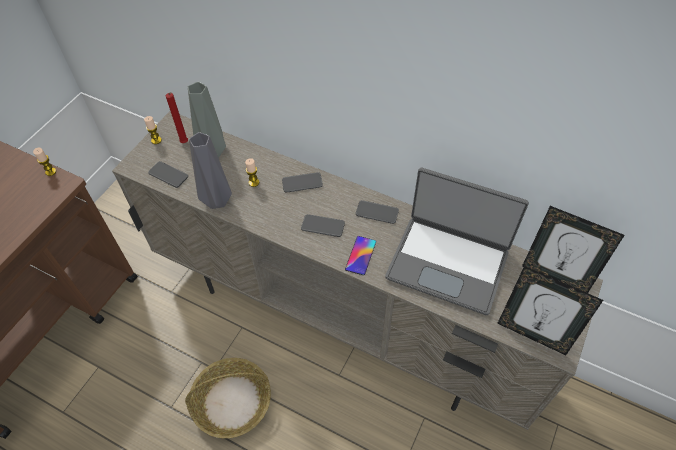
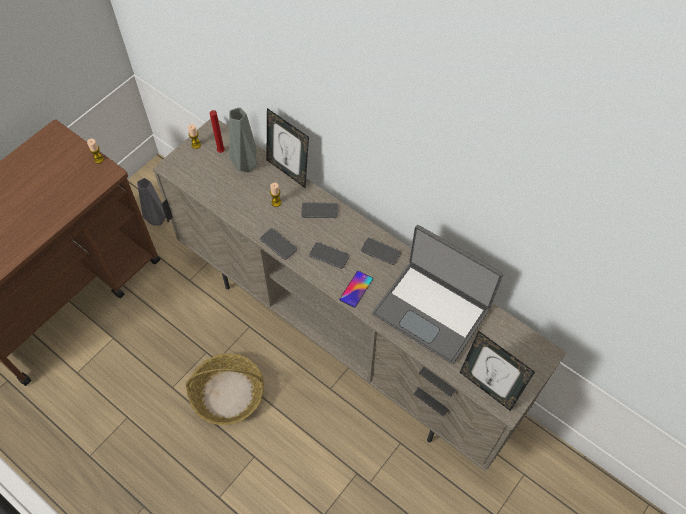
camera: 10 degrees right, 5 degrees up
phone [148,161,188,188] -> phone moved to [260,228,297,260]
grey vase [189,132,232,209] -> grey vase moved to [137,178,166,225]
picture frame [522,206,625,293] -> picture frame moved to [266,108,309,188]

